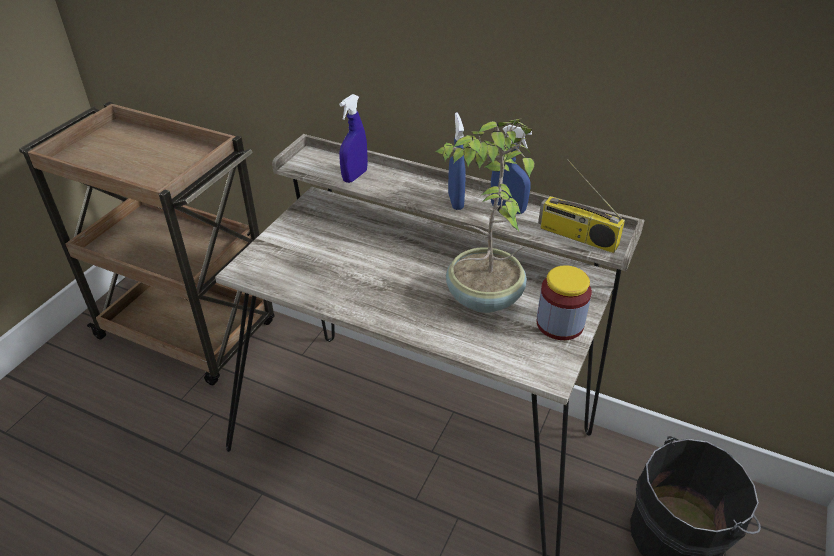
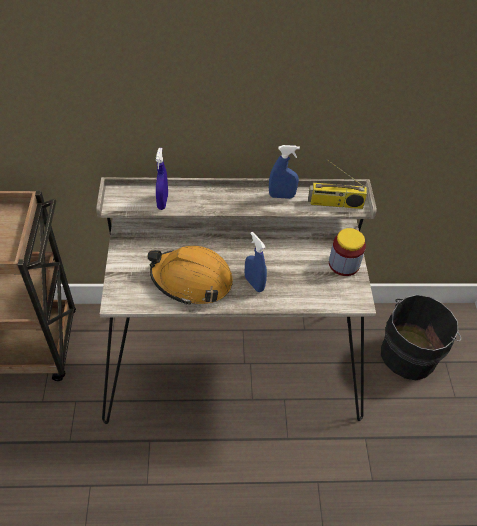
camera: 30 degrees left, 10 degrees up
potted plant [435,119,534,313] -> none
blue spray bottle [448,112,465,210] -> blue spray bottle moved to [245,232,267,292]
none -> orange hard hat [148,246,233,305]

